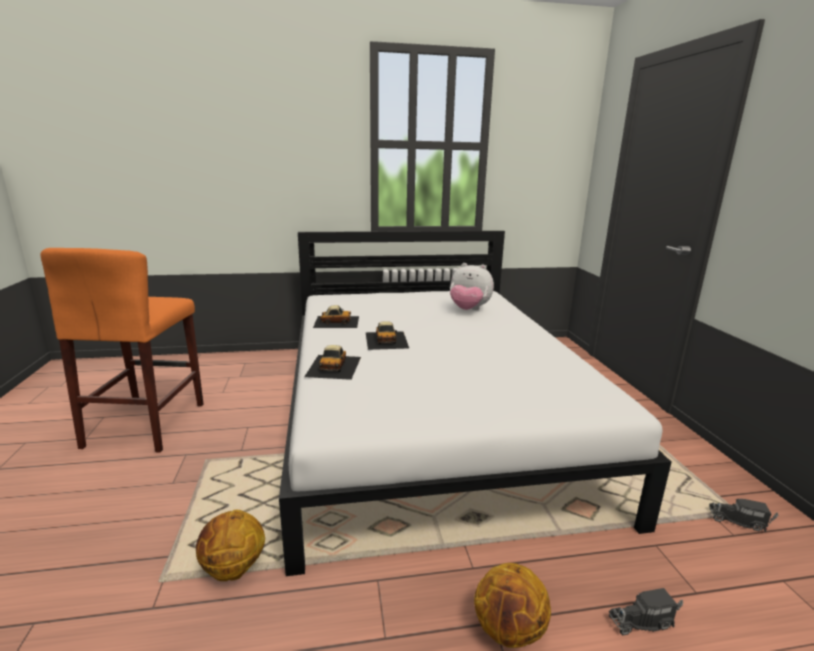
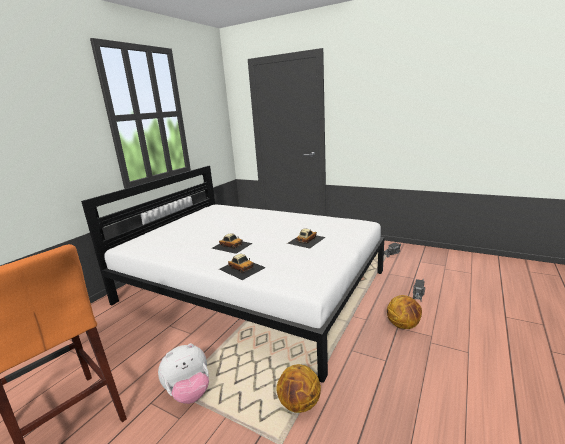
camera: 50 degrees left, 0 degrees up
toy car [313,305,359,328] -> toy car moved to [287,228,326,249]
plush toy [450,263,494,310] -> plush toy moved to [158,343,209,404]

